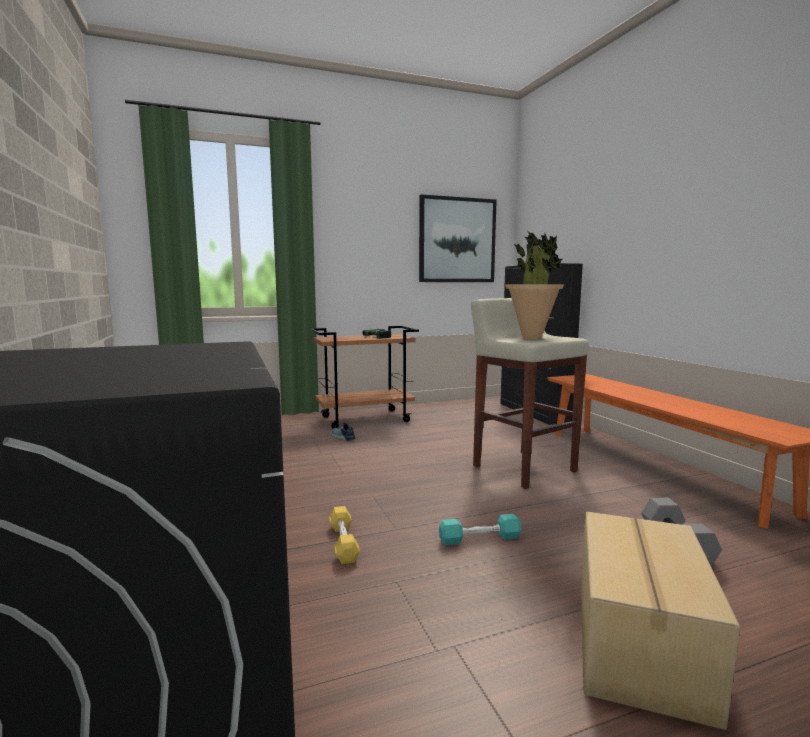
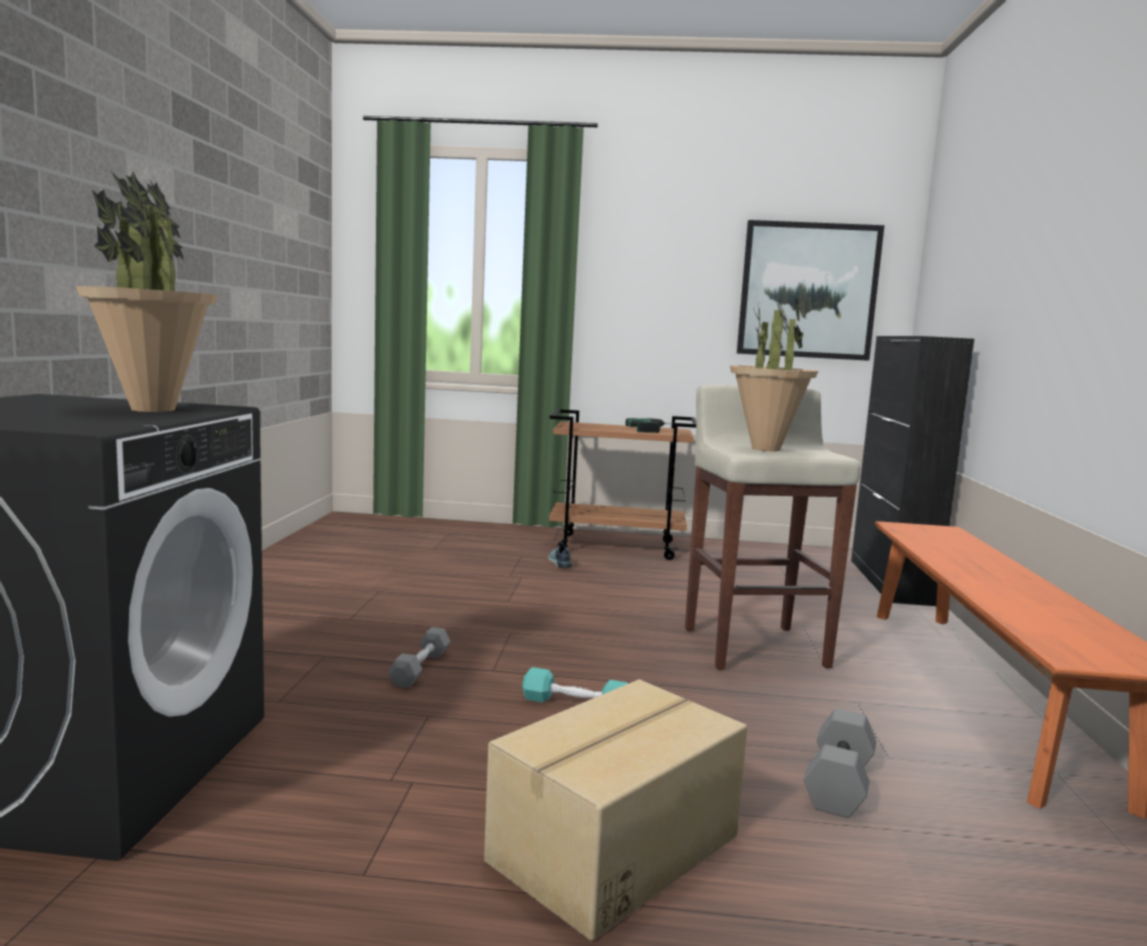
camera: 25 degrees right, 0 degrees up
yellow dumbbell [329,506,360,564] -> grey dumbbell [388,627,450,688]
none -> potted plant [76,170,218,412]

